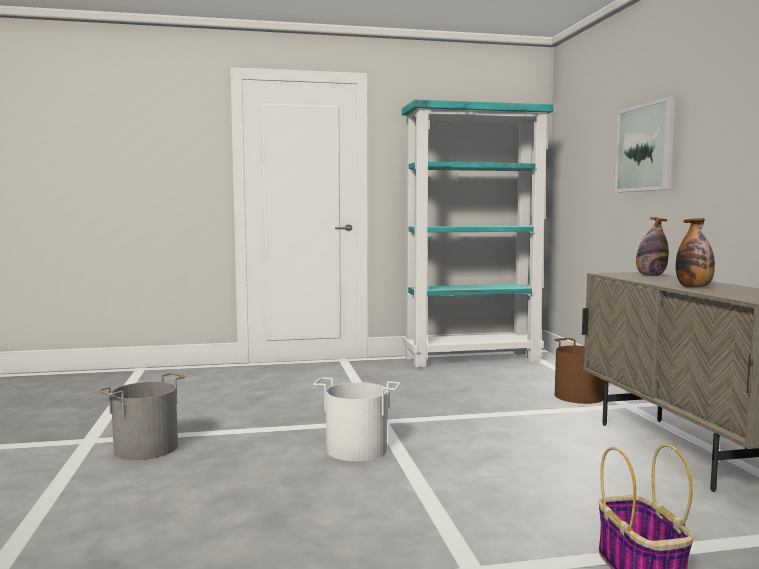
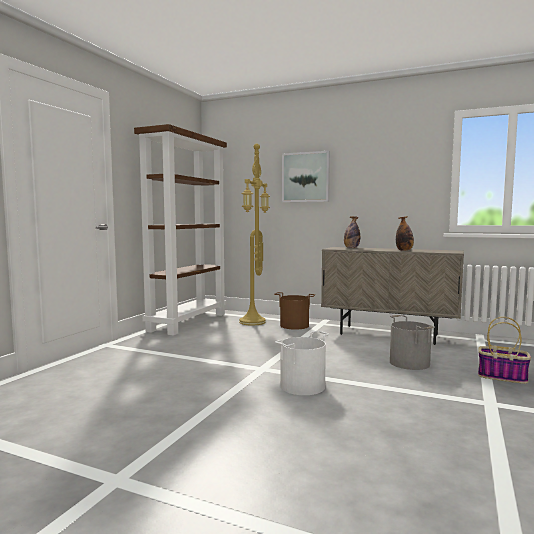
camera: 55 degrees left, 0 degrees up
grey bucket [97,373,186,460] -> grey bucket moved to [390,315,435,370]
turquoise bookcase [402,99,553,368] -> brown bookcase [134,124,227,336]
none -> yellow floor lamp [239,144,270,326]

